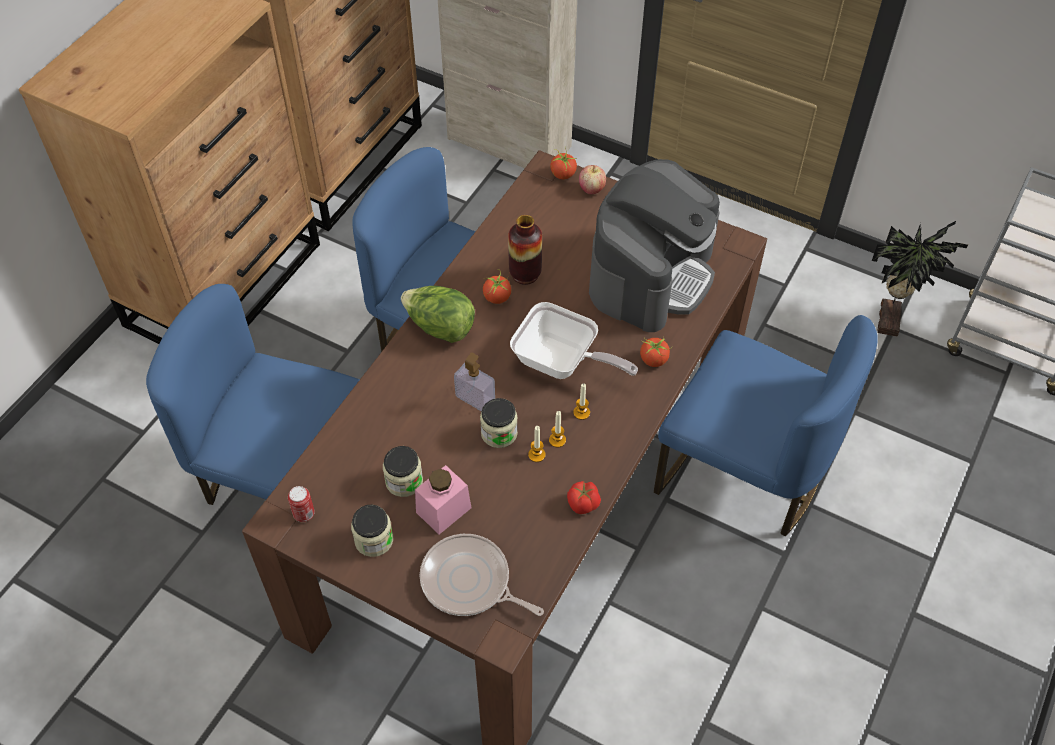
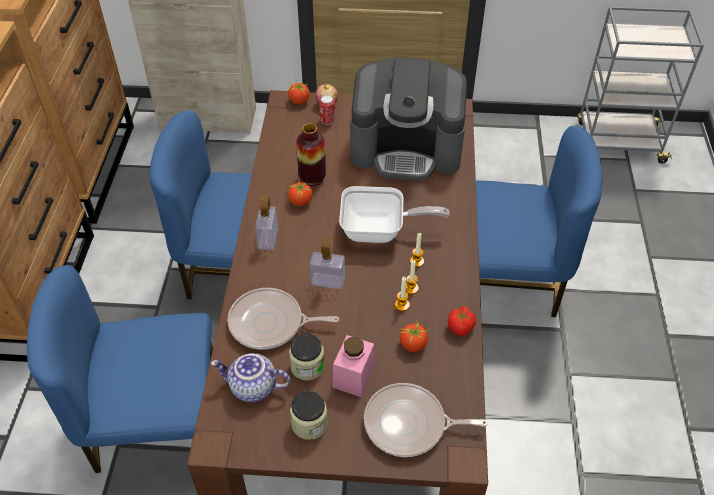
camera: 25 degrees left, 5 degrees down
can [288,486,315,522] -> can moved to [319,95,335,125]
lettuce [401,286,475,343] -> soap dispenser [255,195,278,250]
jar [480,398,518,448] -> none
coffee machine [589,159,720,332] -> coffee machine turned 90 degrees clockwise [350,57,467,180]
tomato [640,336,673,367] -> tomato moved to [400,322,430,352]
potted plant [872,220,968,336] -> none
none -> teapot [211,353,290,402]
none -> frying pan [228,288,339,350]

